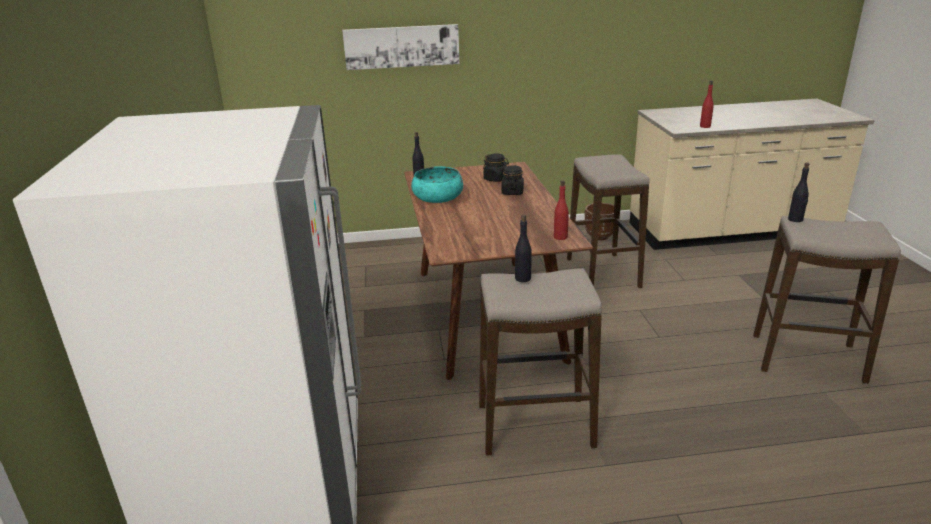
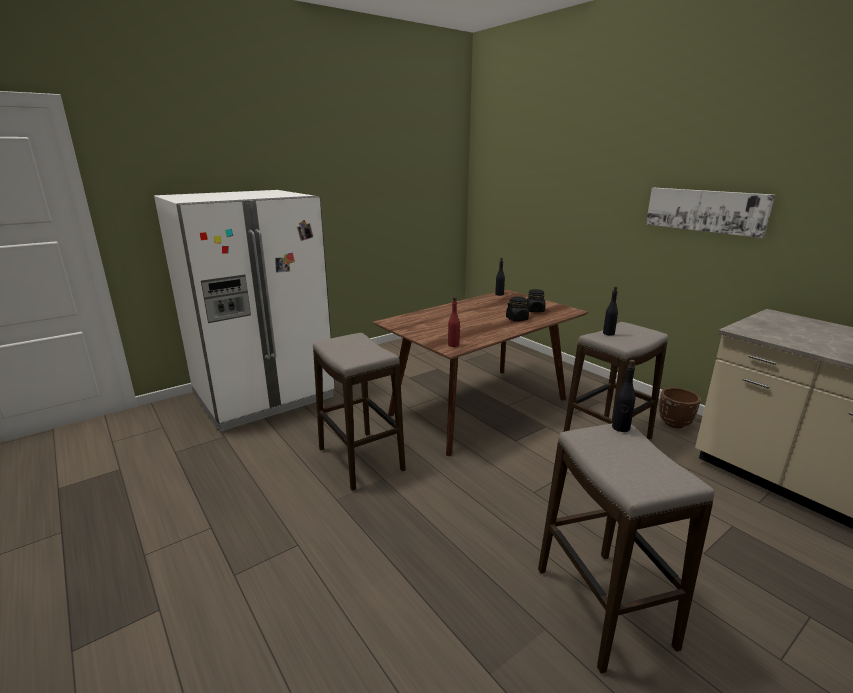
camera: 60 degrees right, 5 degrees down
picture [342,24,460,70] -> picture moved to [646,188,775,238]
turquoise bowl [411,166,463,203] -> none
black bottle [515,215,532,282] -> black bottle moved to [603,286,618,335]
red bottle [700,81,714,128] -> none

